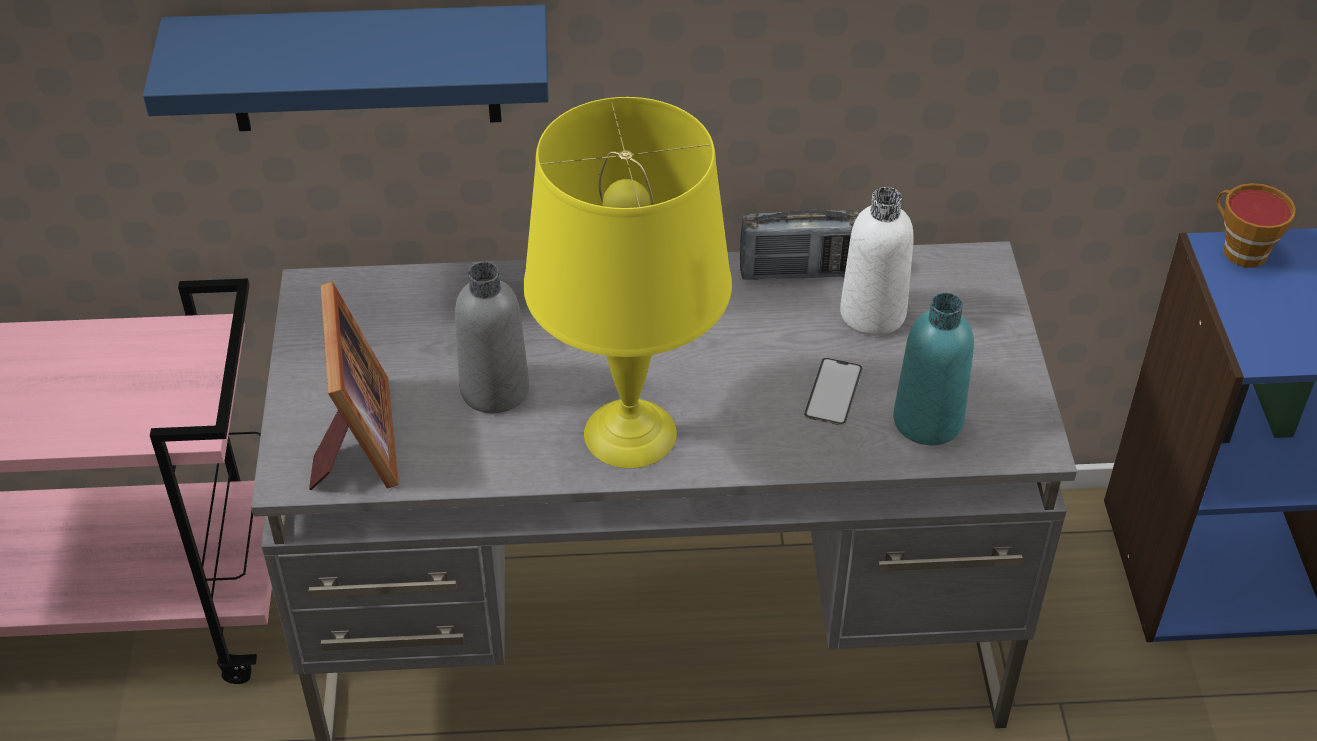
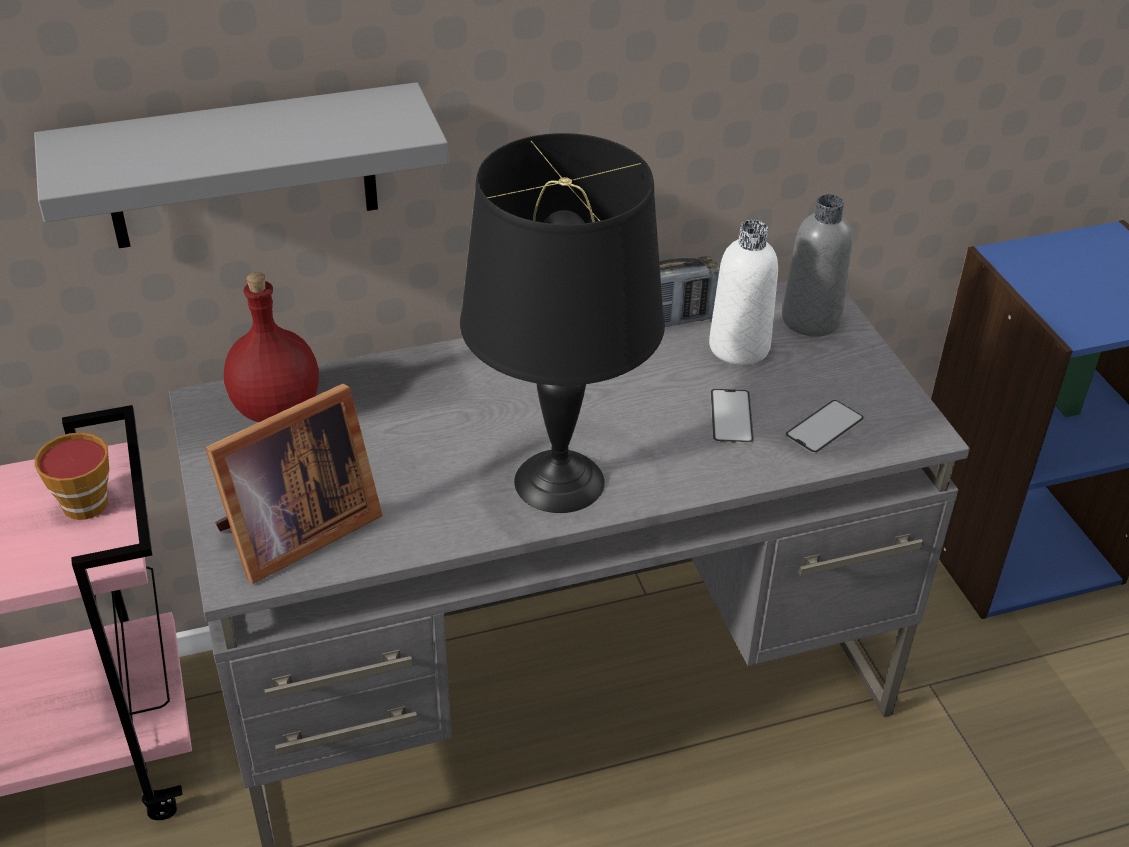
camera: 15 degrees left, 5 degrees down
blue shelf [143,5,549,131] -> grey shelf [34,82,448,248]
picture frame [309,281,399,490] -> picture frame turned 75 degrees clockwise [205,383,382,584]
grey bottle [455,262,529,413] -> grey bottle moved to [782,194,853,337]
yellow table lamp [523,97,732,468] -> black table lamp [460,133,665,513]
turquoise bottle [893,293,974,445] -> phone [785,400,864,454]
cup [1216,183,1296,268] -> cup moved to [35,432,109,520]
none -> red bottle [224,272,319,422]

